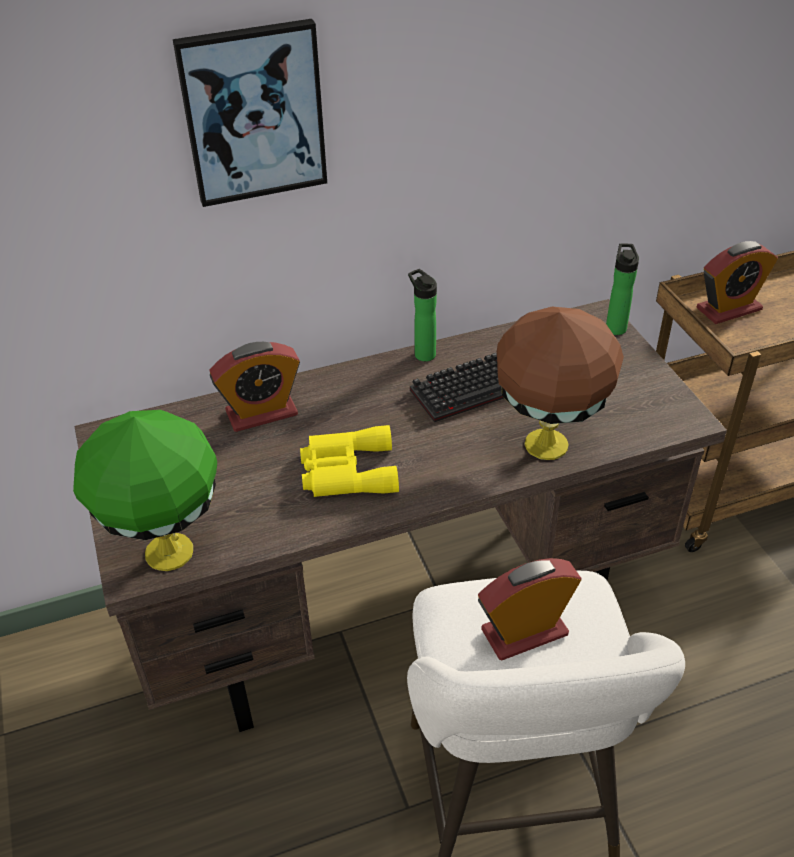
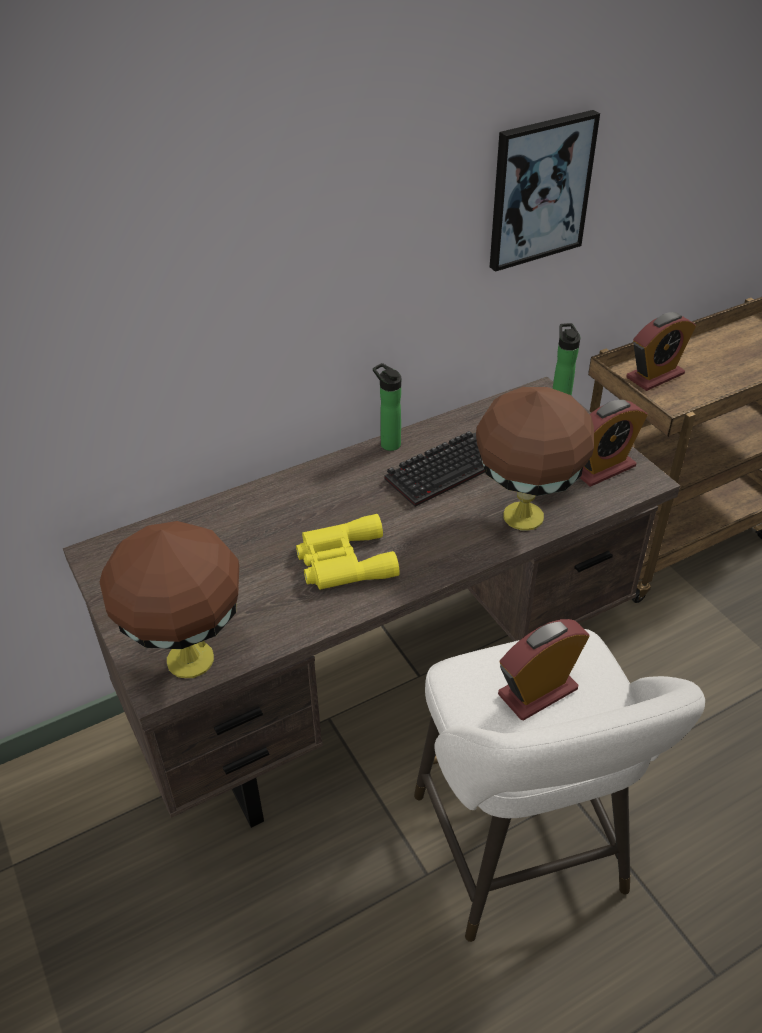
camera: 10 degrees left, 0 degrees up
green table lamp [73,410,217,571] -> brown table lamp [100,521,239,678]
picture [173,19,327,207] -> picture moved to [490,110,600,272]
alarm clock [209,342,300,432] -> alarm clock moved to [580,400,648,487]

